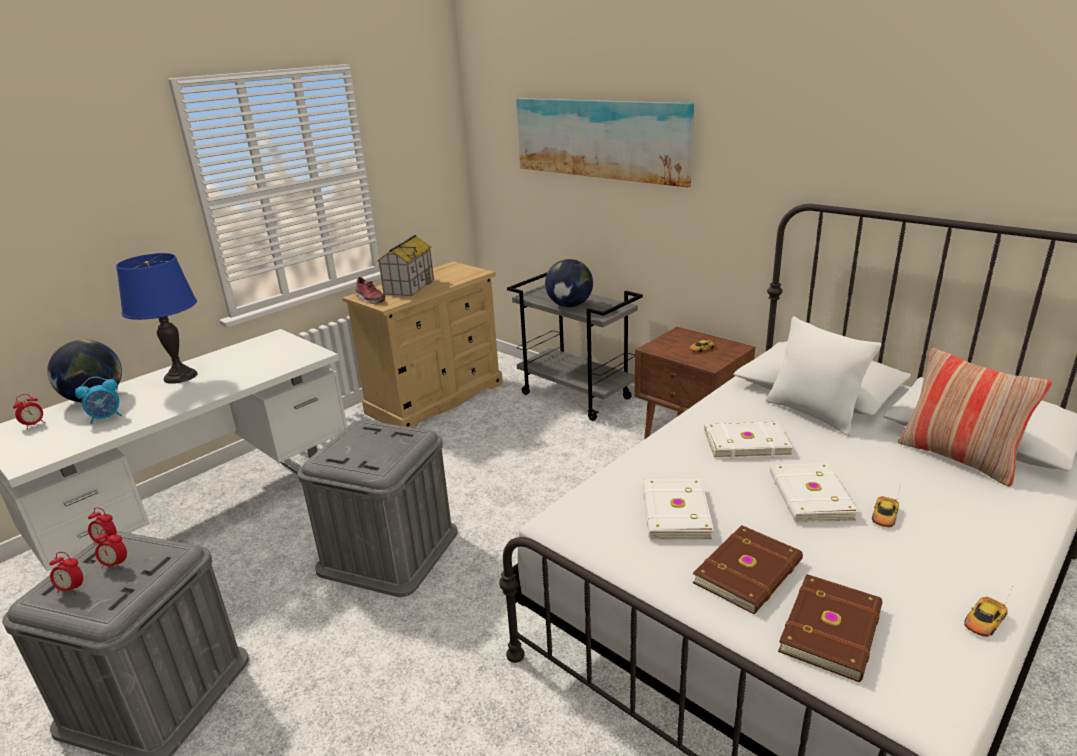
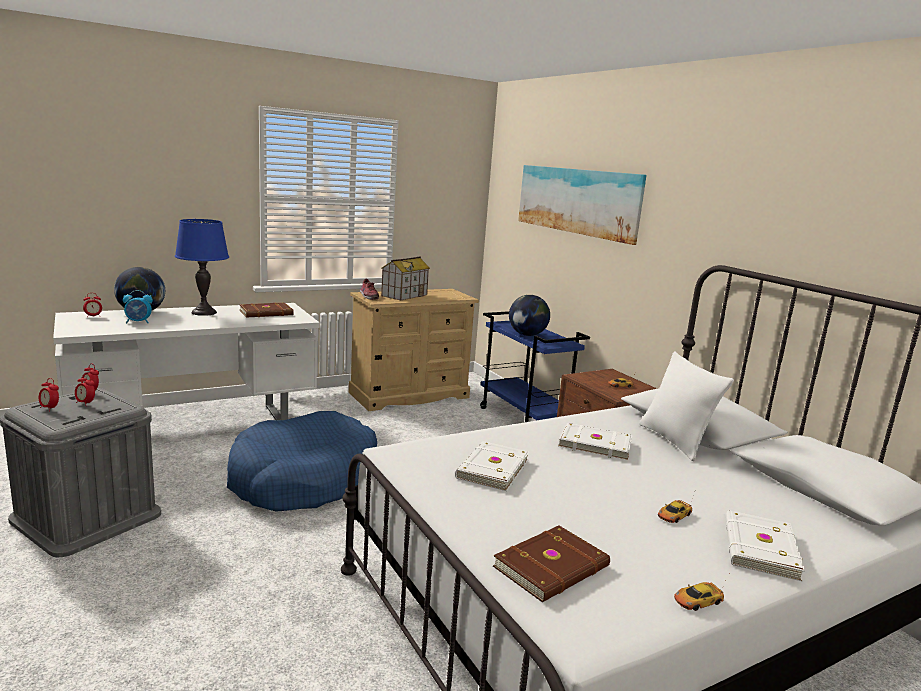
camera: 15 degrees right, 10 degrees down
grey storage box [297,420,457,597] -> blue dog bed [227,411,377,512]
grey cart [507,272,643,421] -> blue cart [480,311,590,422]
brown book [692,525,803,614] -> brown book moved to [240,303,294,318]
white book [770,463,859,523] -> white book moved to [725,510,805,582]
pillow [898,348,1052,486] -> none

